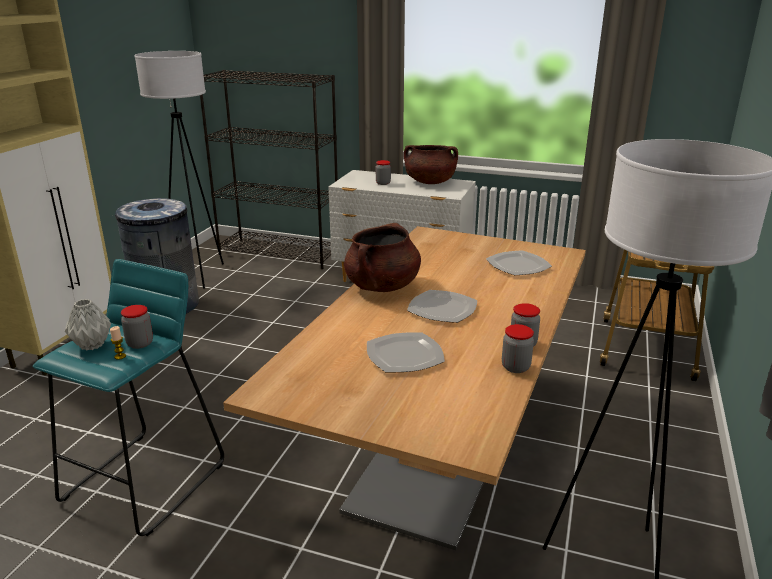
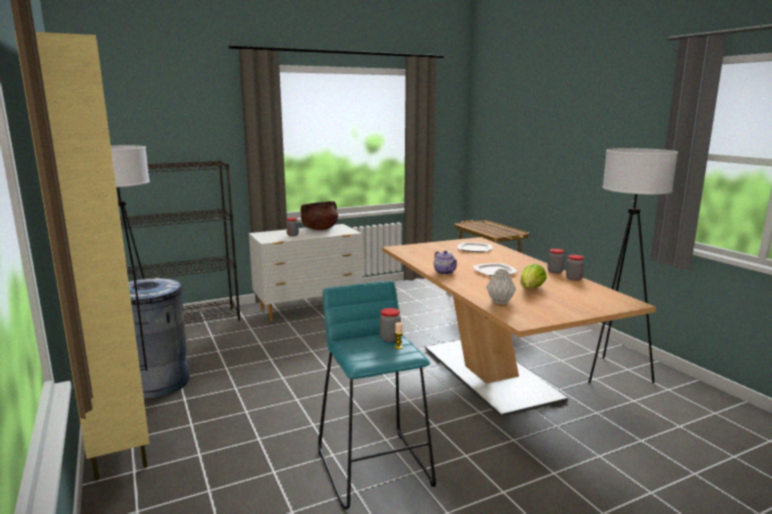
camera: 45 degrees left, 10 degrees down
grey vase [65,299,111,351] -> grey vase moved to [486,269,516,304]
brown cooking pot [344,223,421,292] -> teapot [434,250,457,275]
plate [367,332,445,372] -> lettuce [520,263,547,288]

